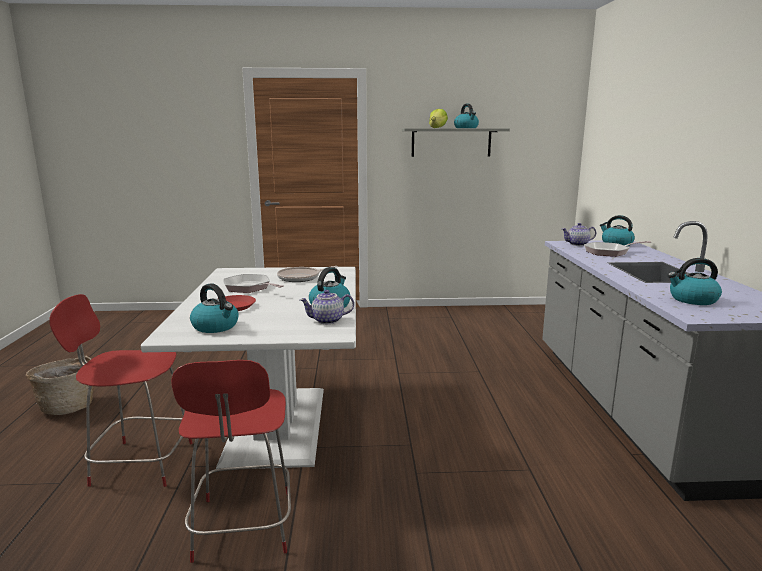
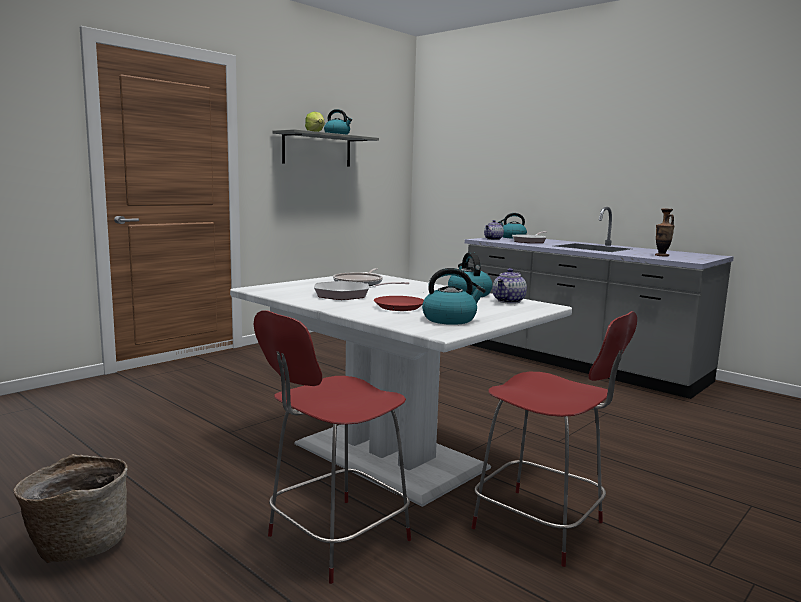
camera: 45 degrees left, 5 degrees down
kettle [668,258,722,305] -> vase [655,208,675,256]

